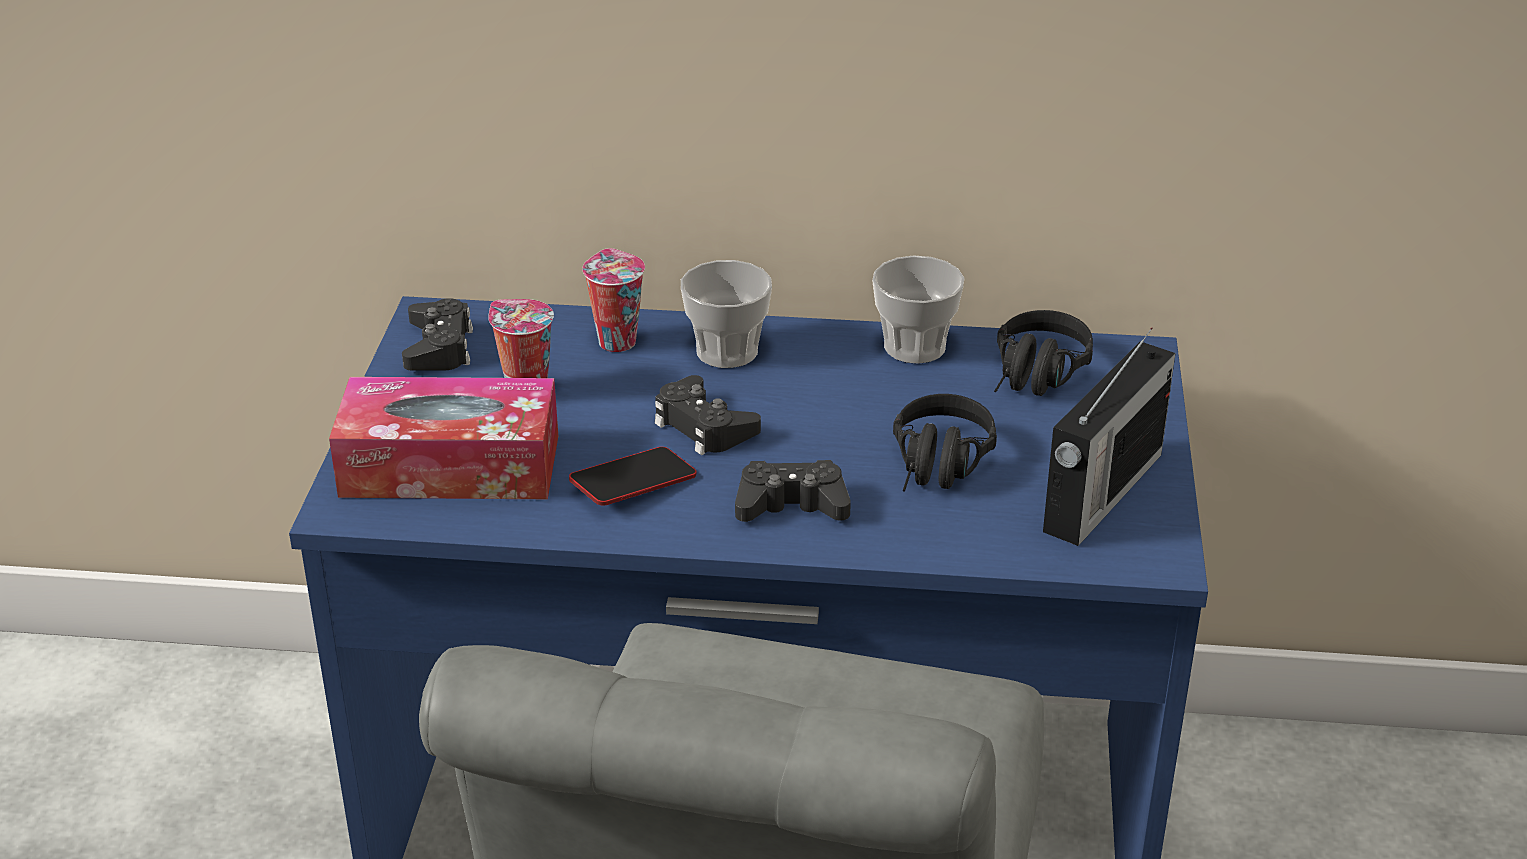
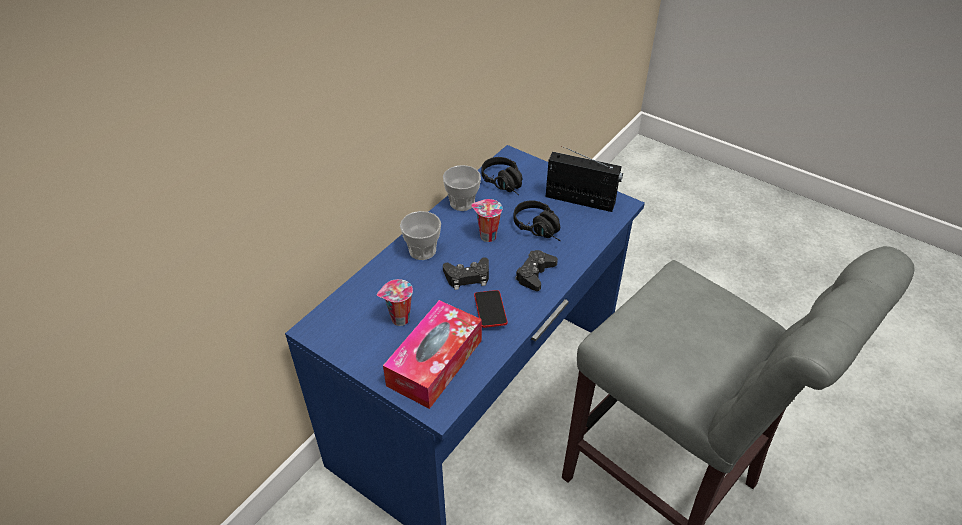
camera: 60 degrees left, 10 degrees up
black game controller [402,298,473,370] -> none
cup [582,248,645,352] -> cup moved to [471,199,503,242]
radio [1043,328,1175,546] -> radio turned 45 degrees counterclockwise [546,146,623,212]

